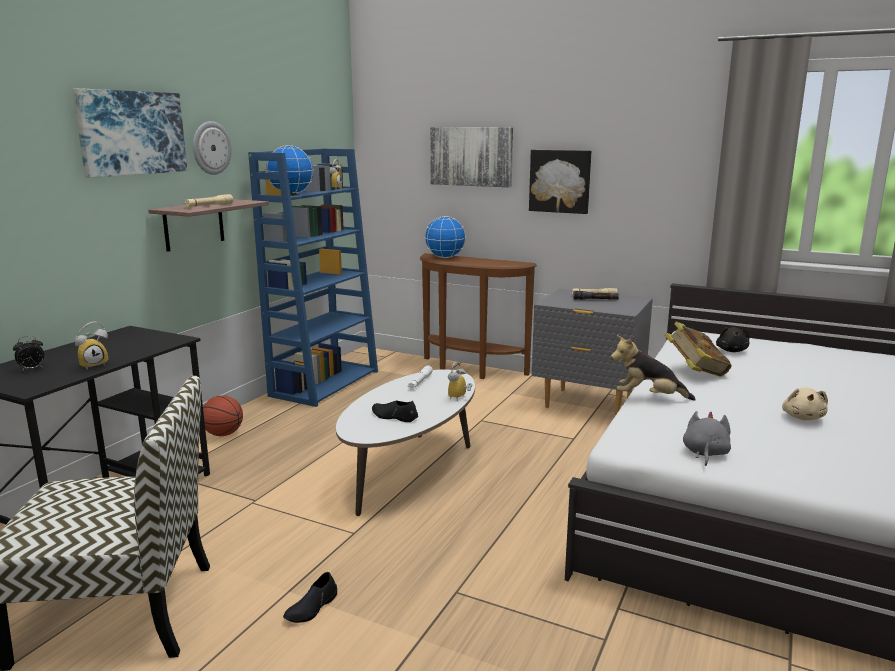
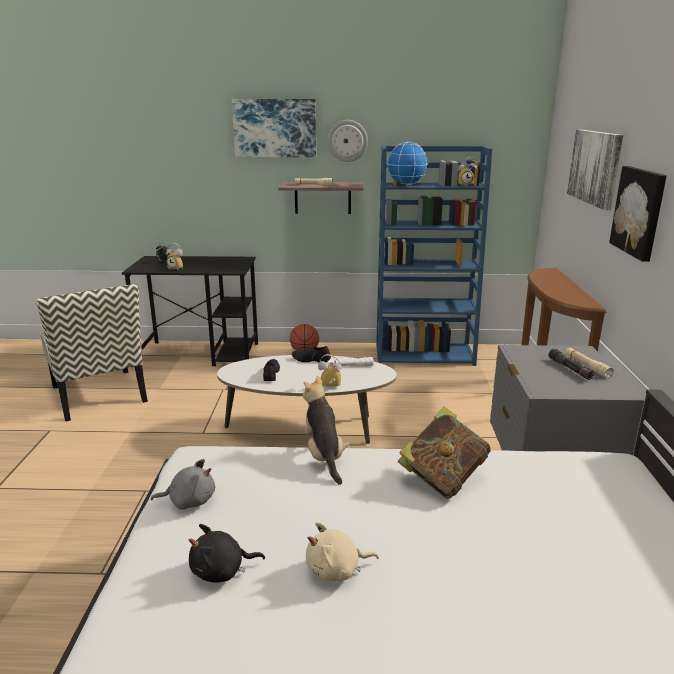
camera: 65 degrees right, 5 degrees up
black shoe [283,572,337,623] -> black shoe moved to [292,346,331,362]
globe [424,216,466,258] -> none
black plush toy [716,327,750,352] -> black plush toy moved to [189,524,265,583]

